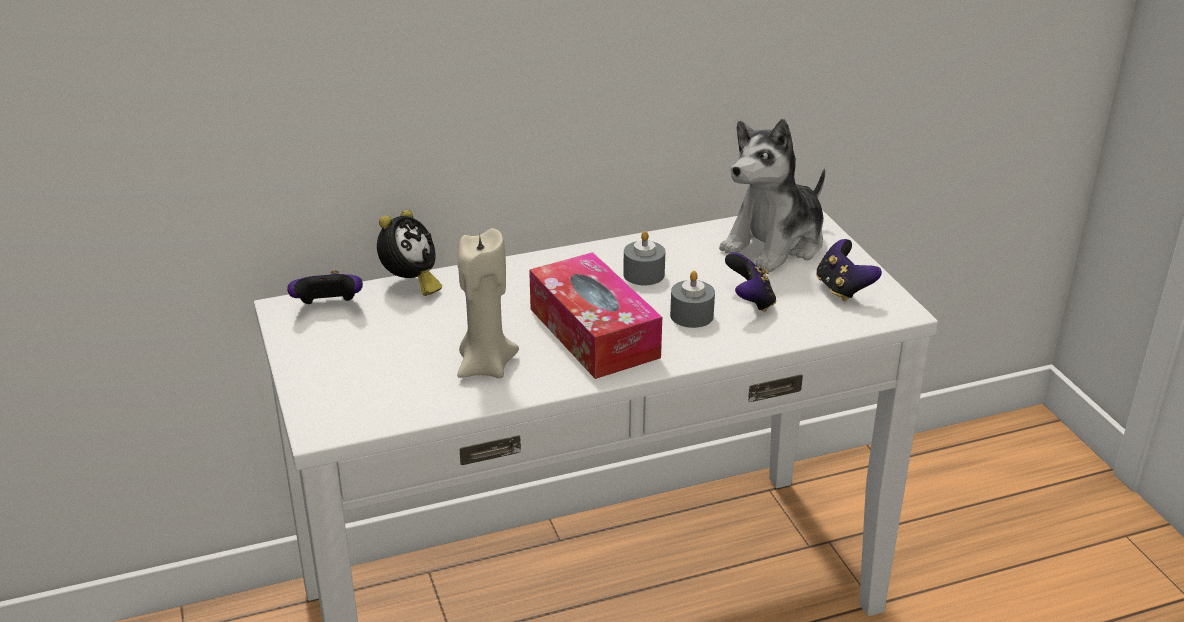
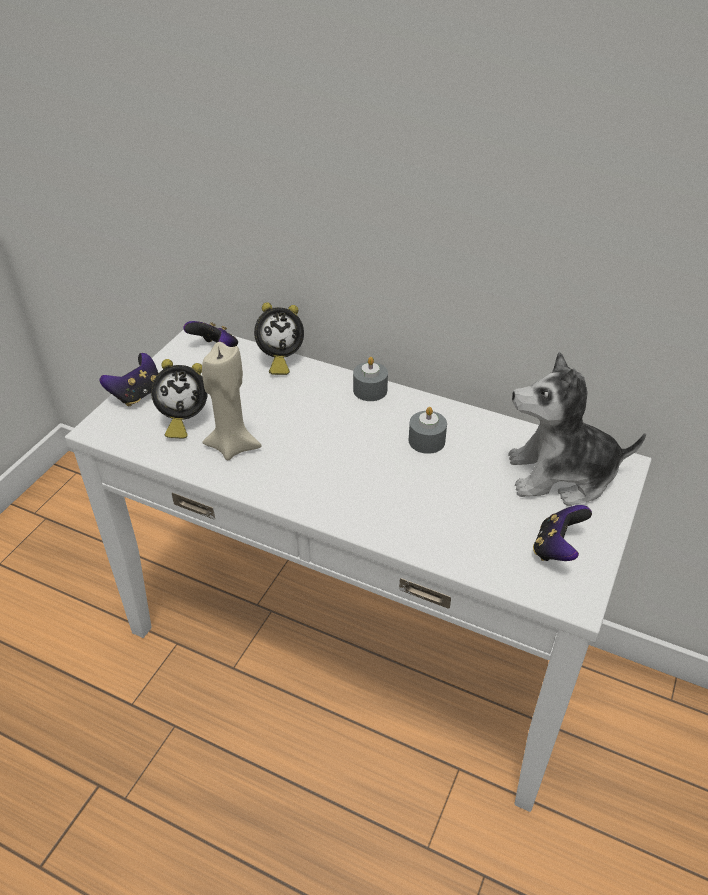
camera: 45 degrees right, 10 degrees up
tissue box [529,252,662,379] -> none
grey candle [670,271,715,328] -> grey candle moved to [353,357,388,401]
game controller [725,253,776,312] -> game controller moved to [100,353,158,407]
none -> alarm clock [151,359,208,439]

